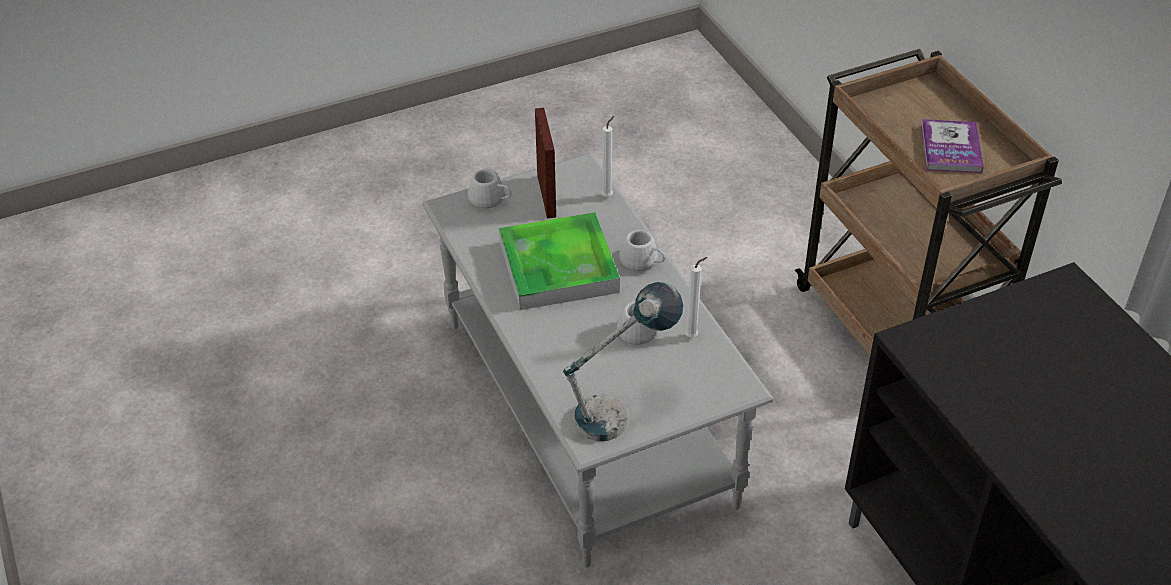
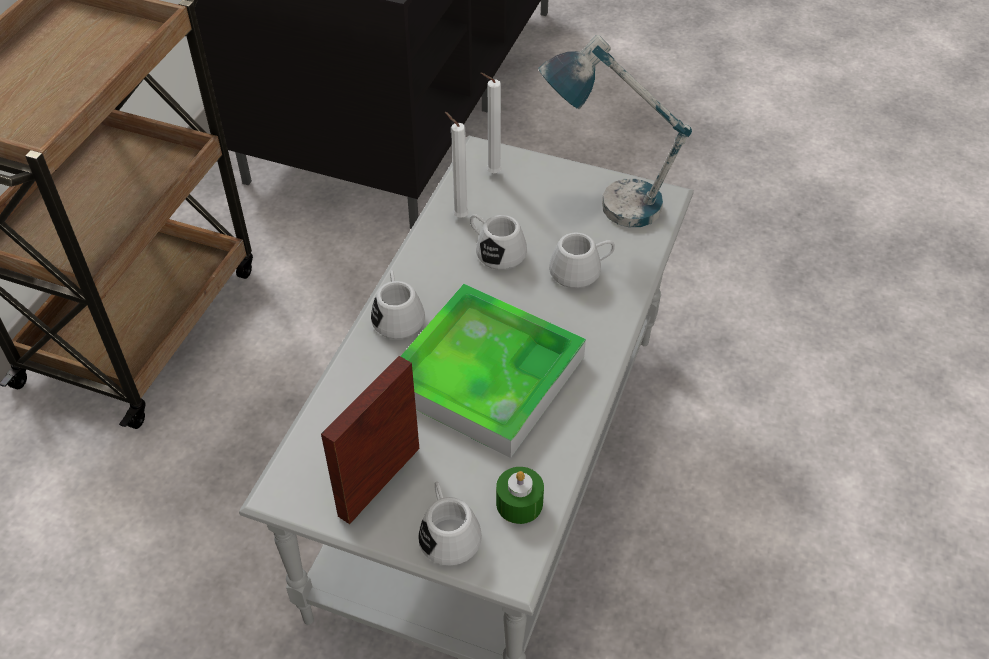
camera: 135 degrees left, 5 degrees up
white candle [601,116,614,197] -> white candle moved to [480,73,502,173]
book [921,119,984,173] -> none
none -> green candle [496,467,544,524]
none -> white mug [549,232,615,288]

